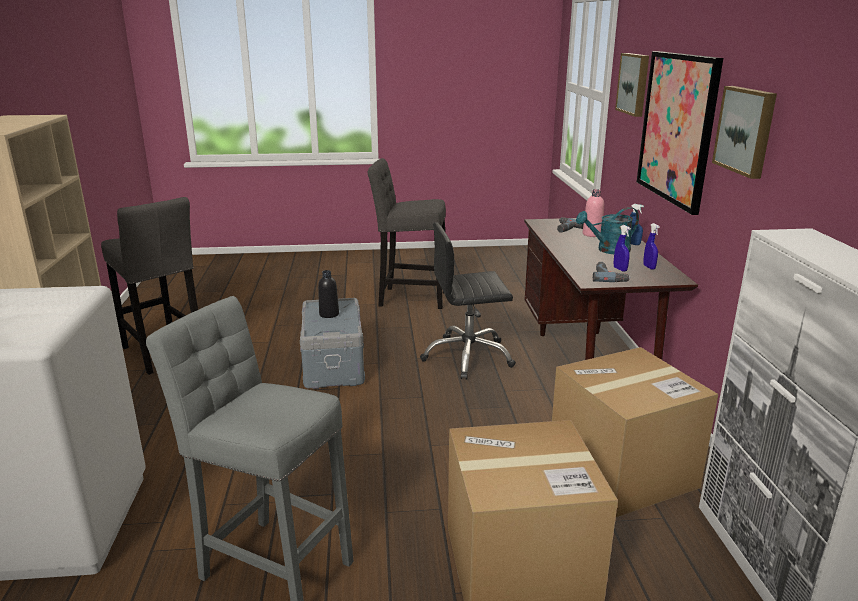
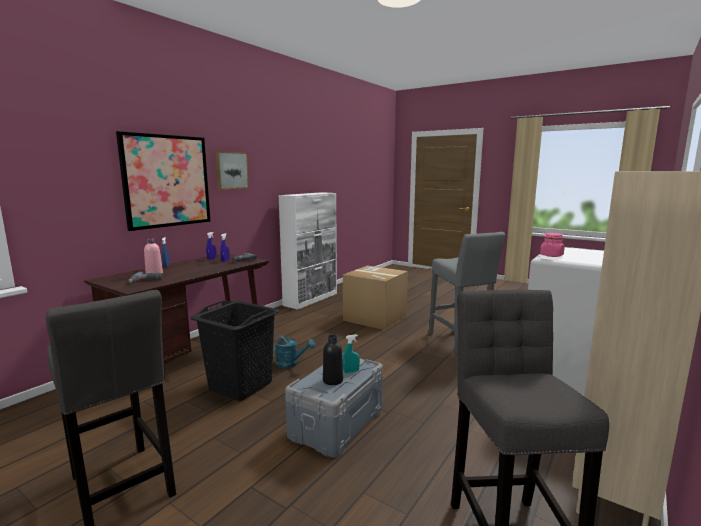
camera: 140 degrees left, 10 degrees down
black office chair [420,222,516,380] -> black laundry basket [191,301,280,401]
cardboard box [552,347,718,517] -> none
turquoise watering can [576,207,639,254] -> turquoise watering can moved to [273,334,315,368]
picture [615,53,649,117] -> none
none -> turquoise spray bottle [342,335,360,373]
none -> pink jar [540,233,564,257]

